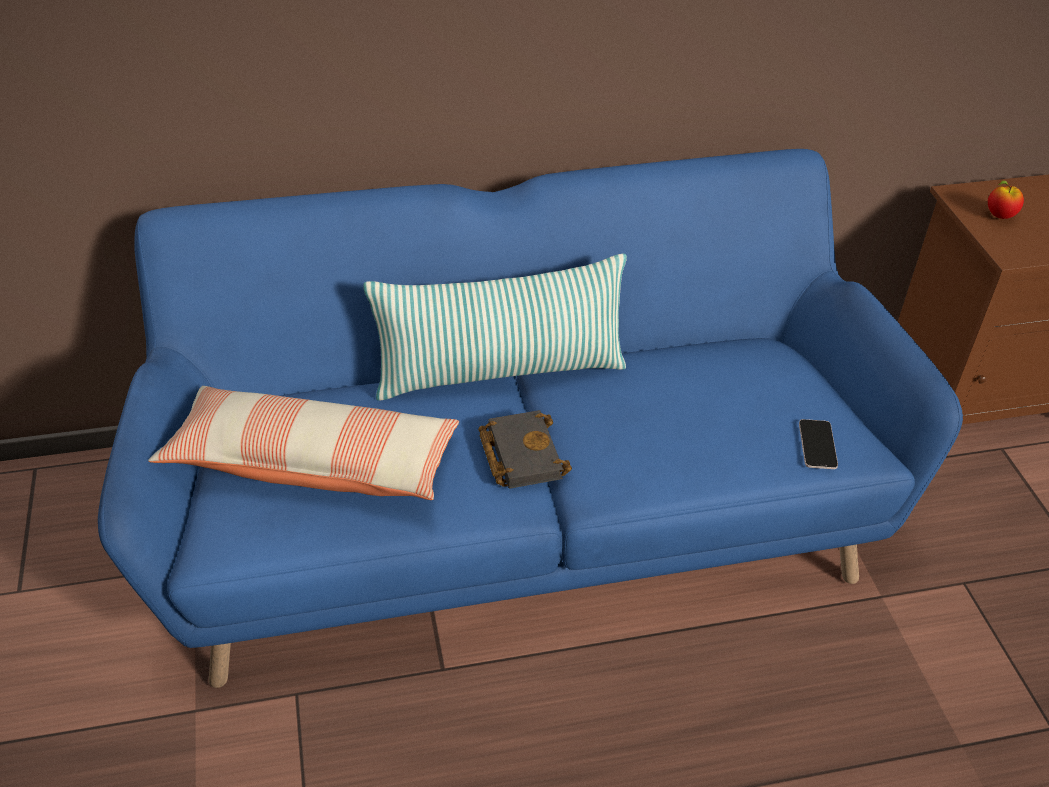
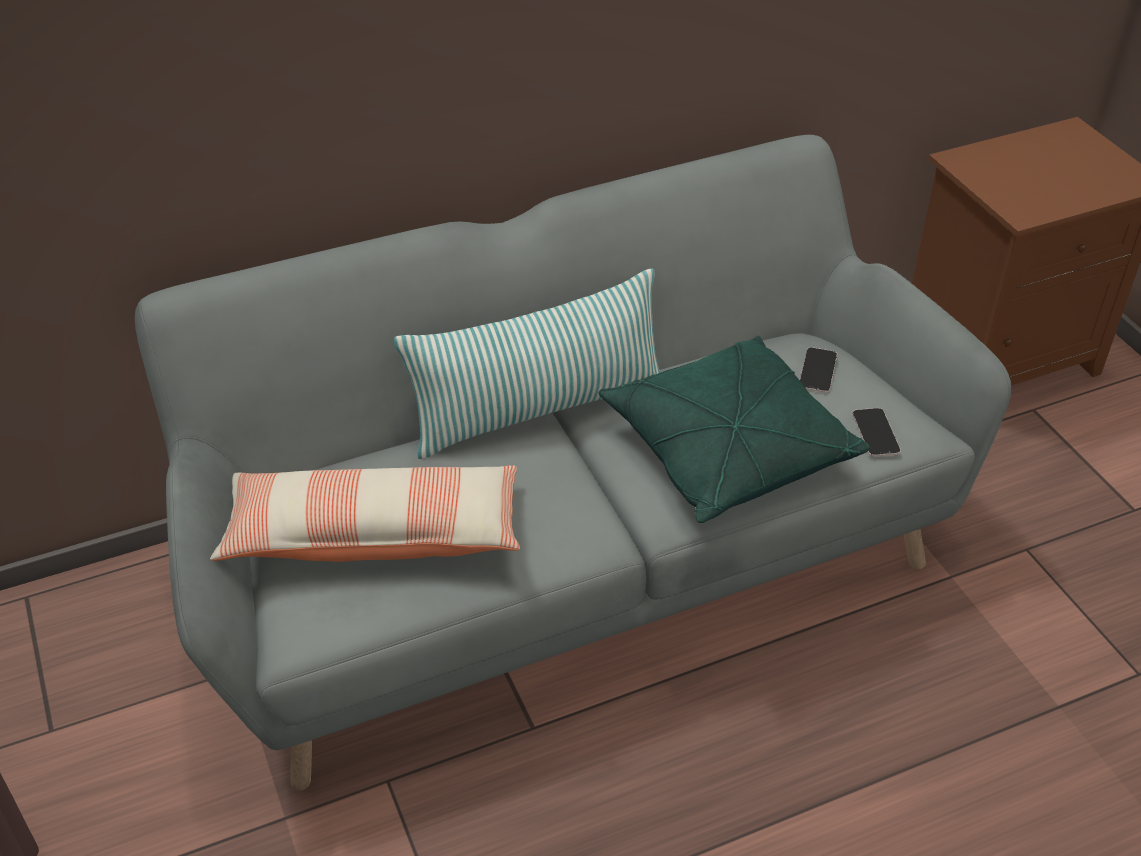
camera: 10 degrees left, 0 degrees up
blue sofa [98,149,963,688] -> grey sofa [135,135,1012,791]
black book [478,410,572,489] -> none
apple [988,180,1024,219] -> none
none -> green pillow [599,336,870,523]
none -> phone [800,347,837,393]

